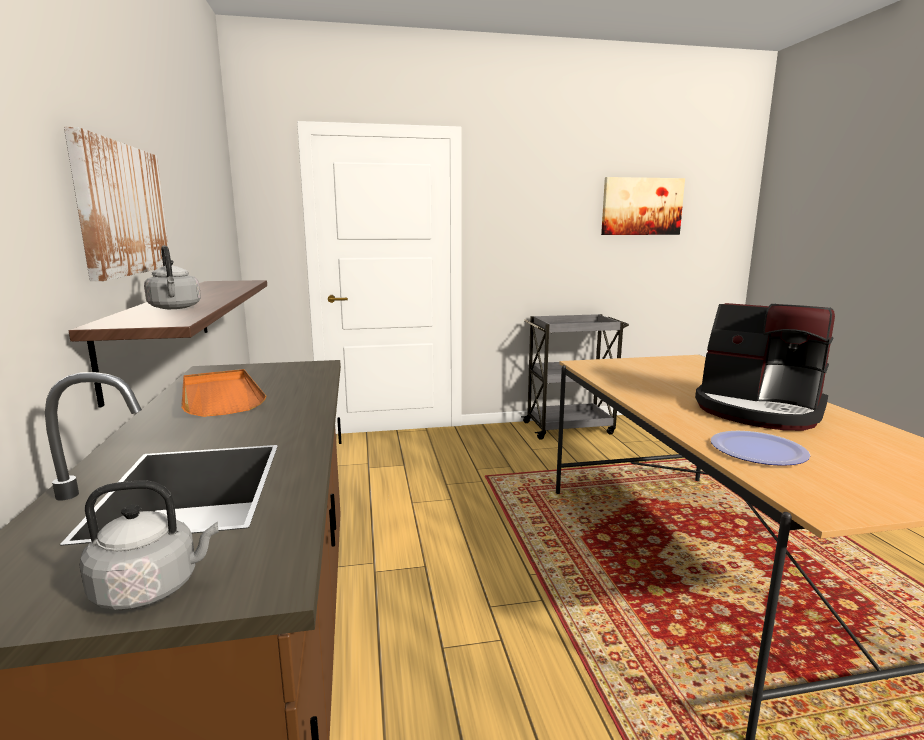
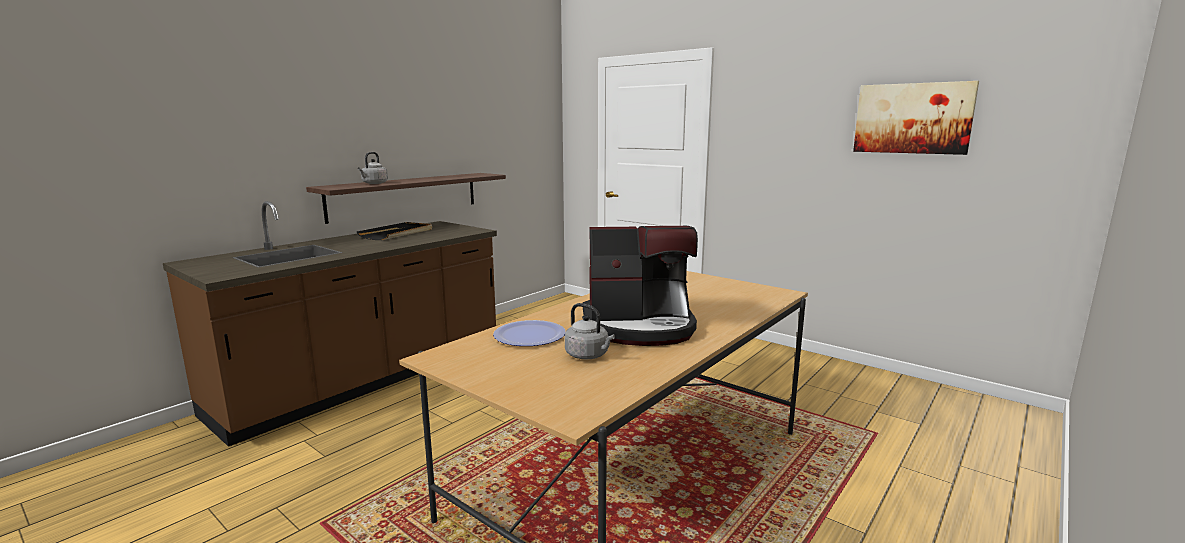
camera: 50 degrees right, 0 degrees up
picture [64,127,169,281] -> none
grey kettle [79,480,219,610] -> grey kettle moved to [565,303,615,359]
orange tray [181,369,266,417] -> black tray [357,222,432,240]
grey cart [521,314,629,440] -> none
coffee machine [695,303,835,431] -> coffee machine turned 90 degrees counterclockwise [583,225,698,346]

